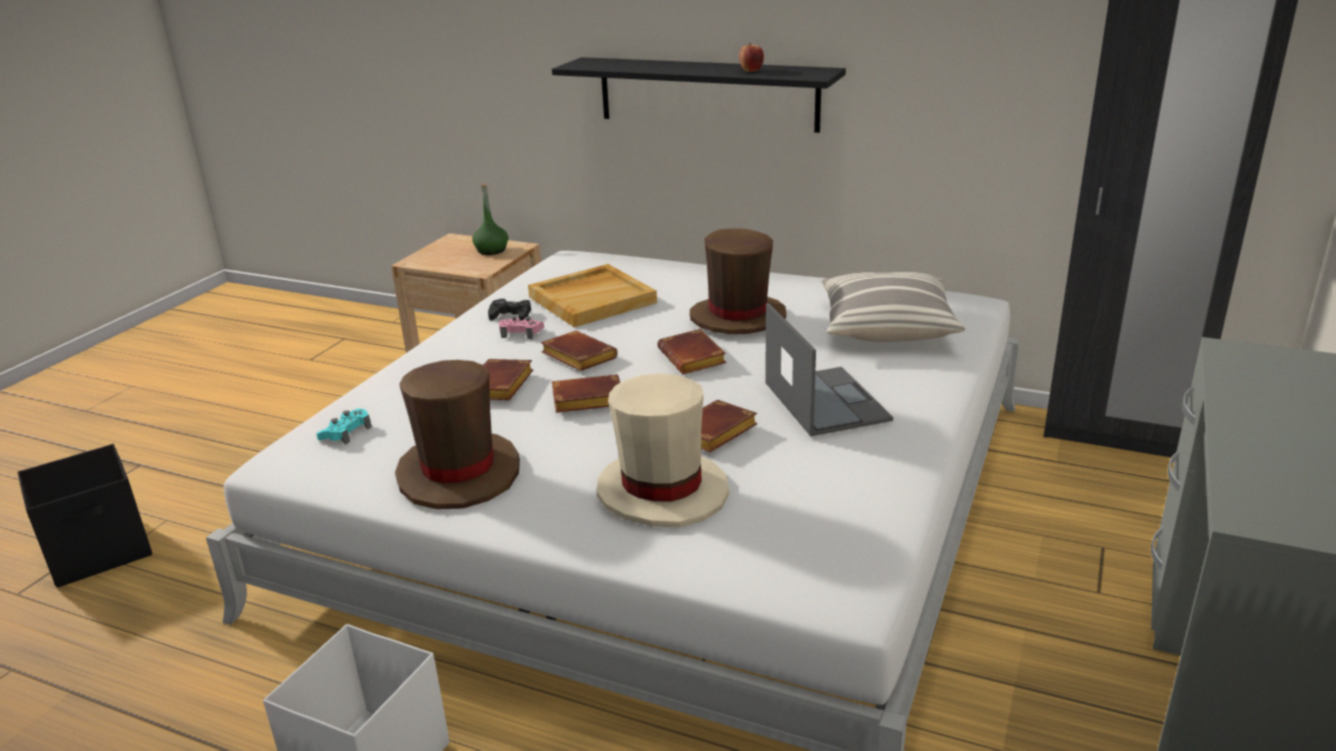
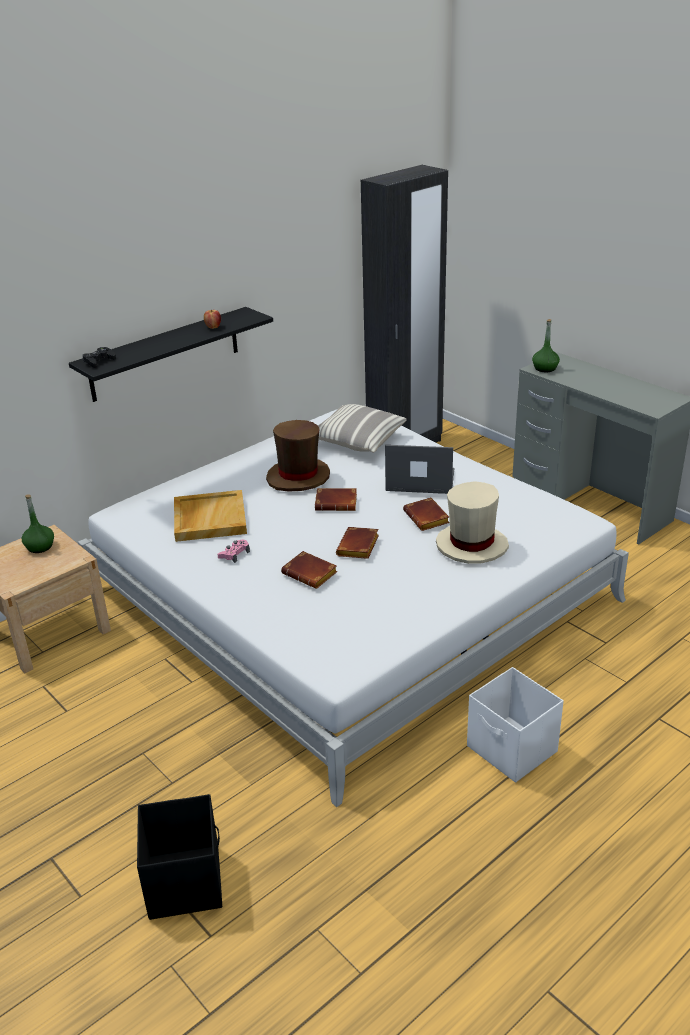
camera: 65 degrees left, 5 degrees up
turquoise game controller [316,409,372,445] -> none
brown hat [395,360,520,509] -> none
black game controller [488,299,531,321] -> black game controller moved to [82,347,116,368]
brown book [541,331,618,371] -> none
none -> green bottle [532,319,560,372]

